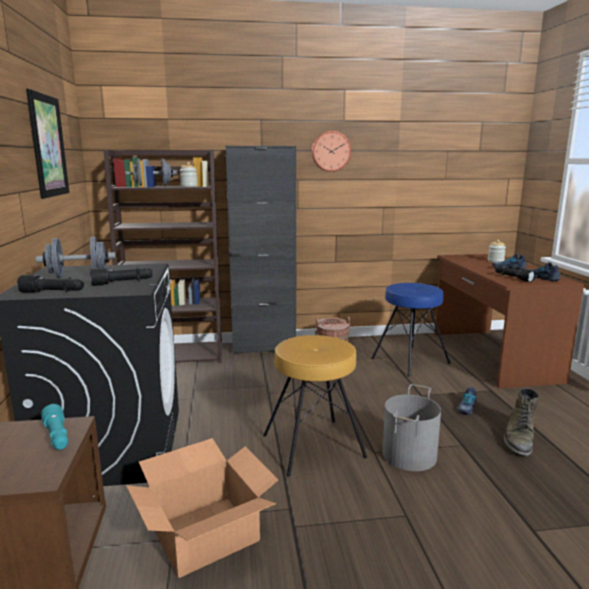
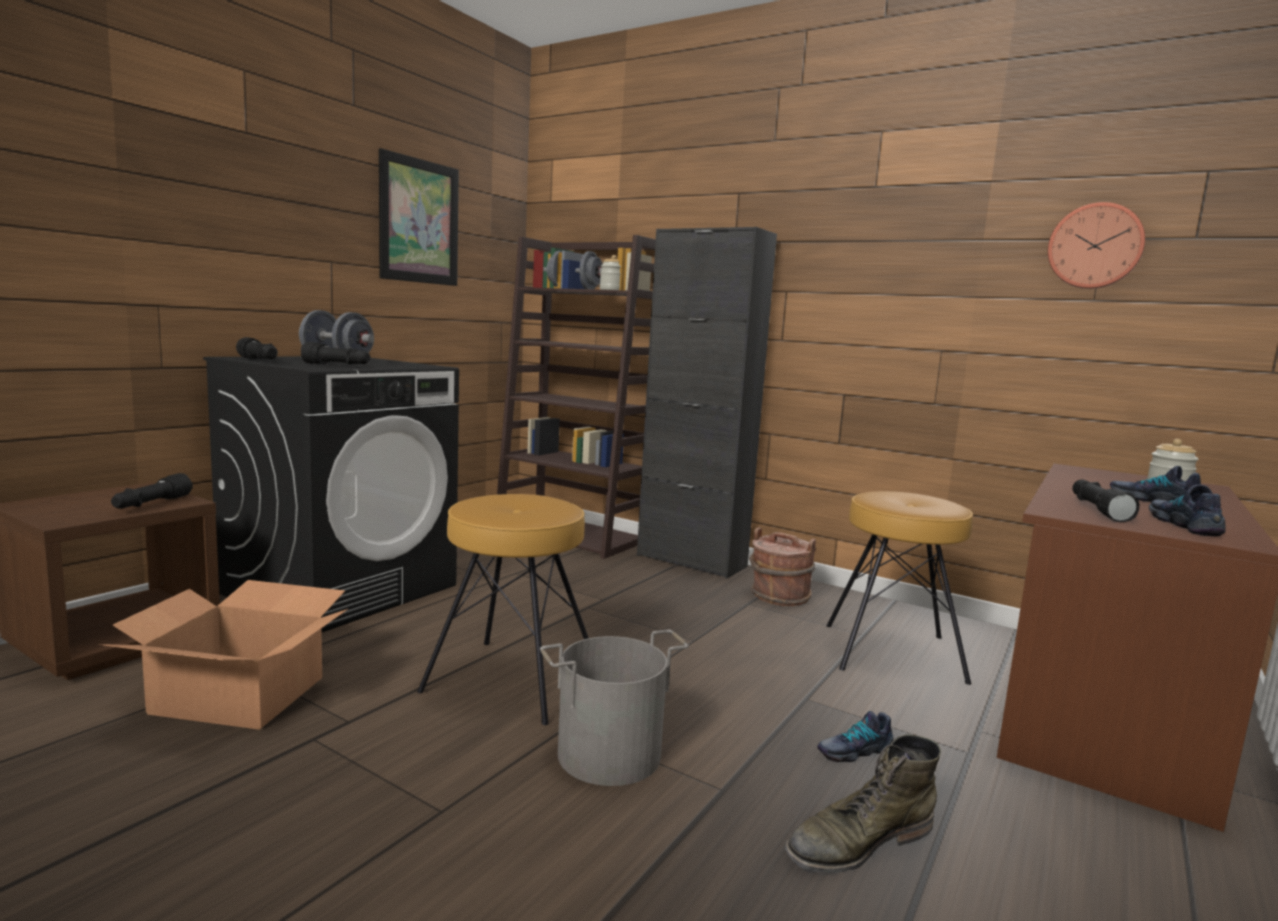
camera: 40 degrees right, 5 degrees down
turquoise flashlight [41,404,68,450] -> black flashlight [111,473,193,509]
wall clock [312,131,351,172] -> wall clock moved to [1048,202,1145,289]
blue stool [372,283,451,377] -> brown stool [826,491,973,685]

